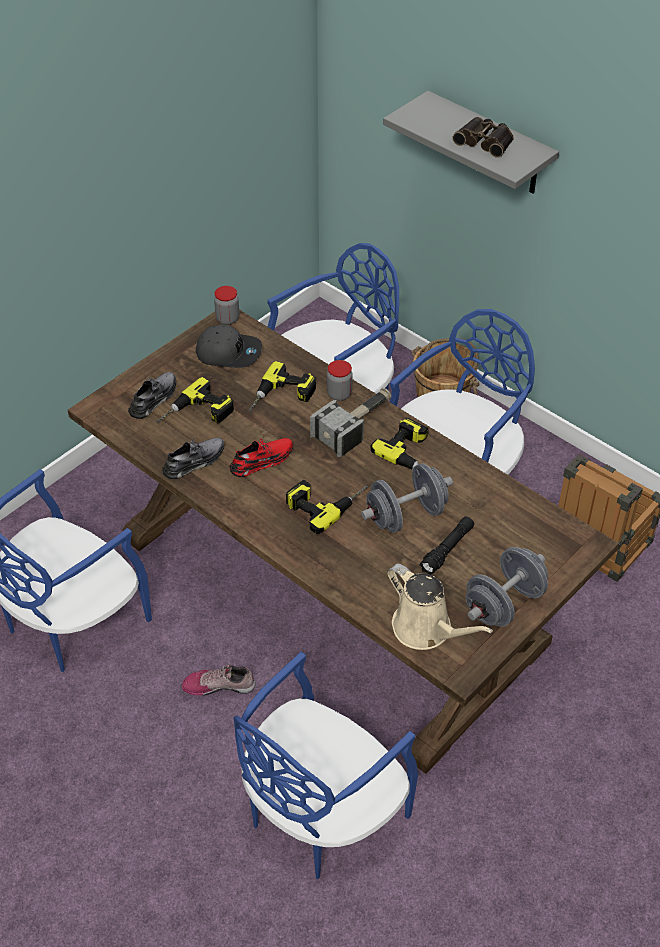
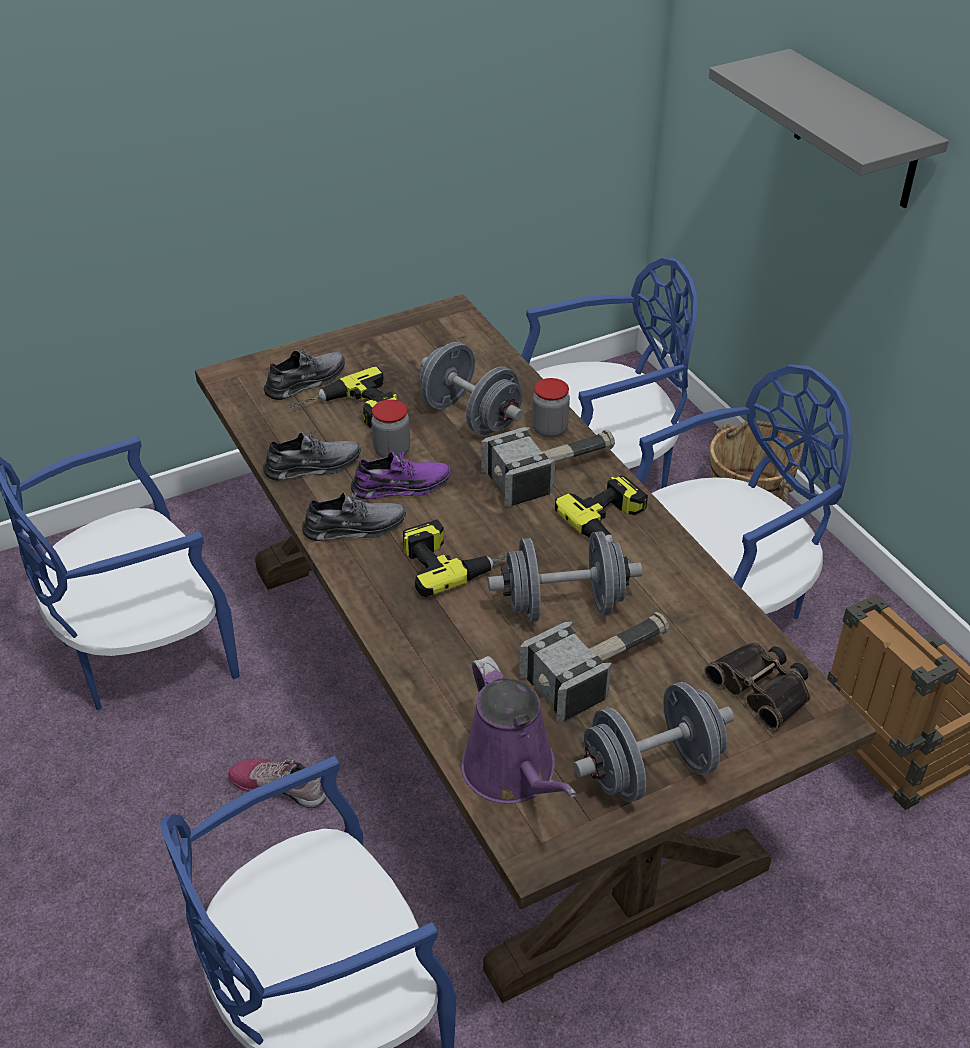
camera: 20 degrees right, 5 degrees down
grey cap [196,324,262,368] -> none
jar [214,286,239,325] -> jar moved to [371,400,410,458]
red shoe [230,438,293,477] -> purple shoe [351,450,451,499]
power drill [249,361,316,412] -> grey dumbbell [420,342,523,435]
beige watering can [387,564,493,650] -> purple watering can [461,656,577,804]
black flashlight [419,516,474,575] -> hammer [519,612,670,722]
binoculars [452,117,514,158] -> binoculars moved to [704,642,810,731]
none -> grey shoe [302,491,406,541]

